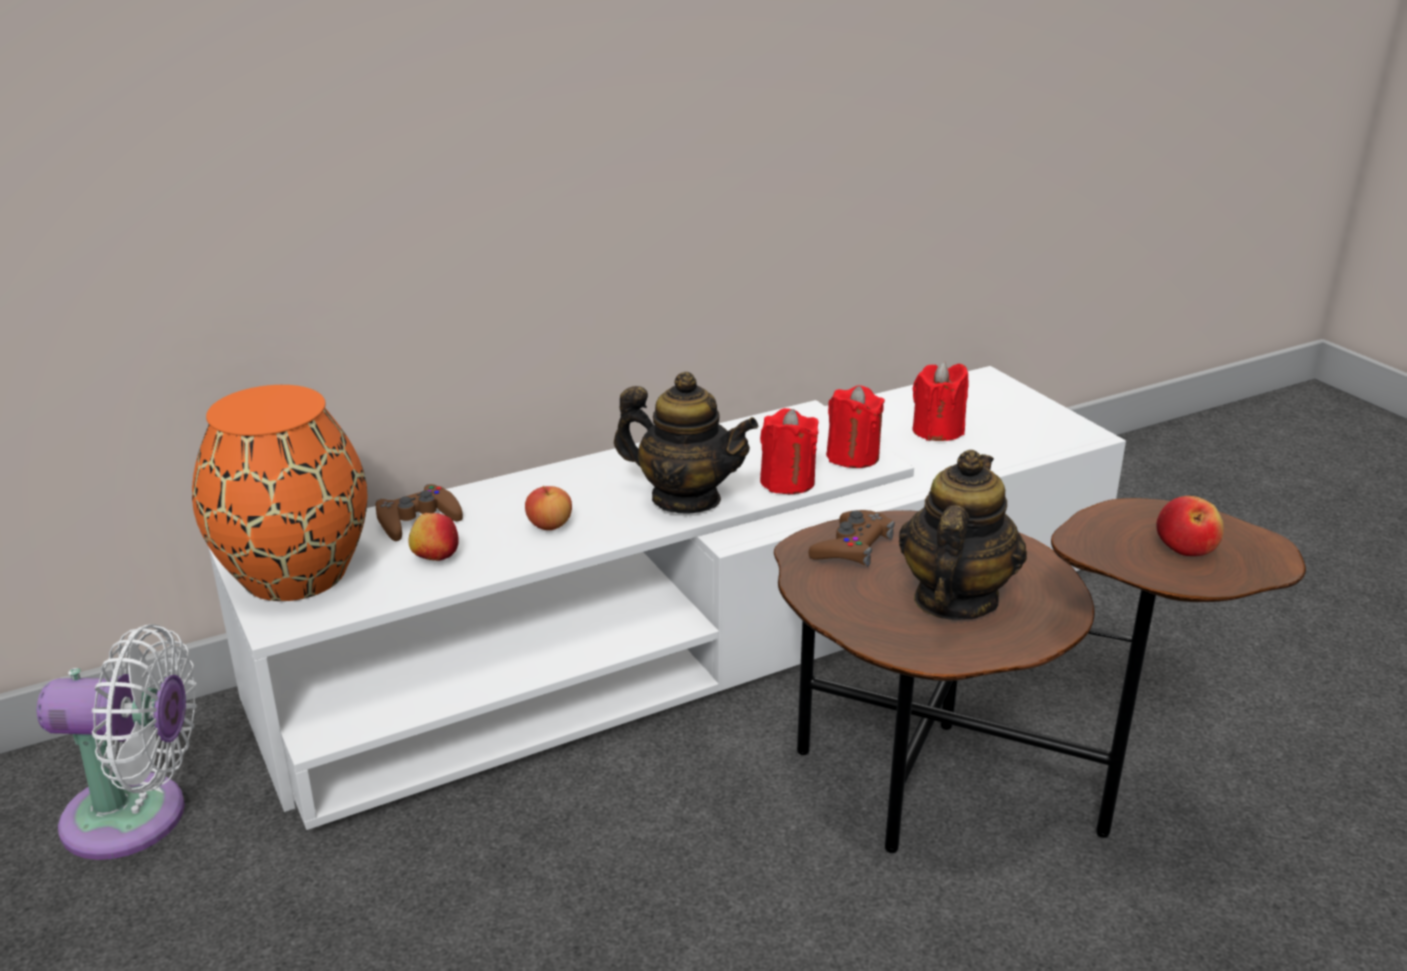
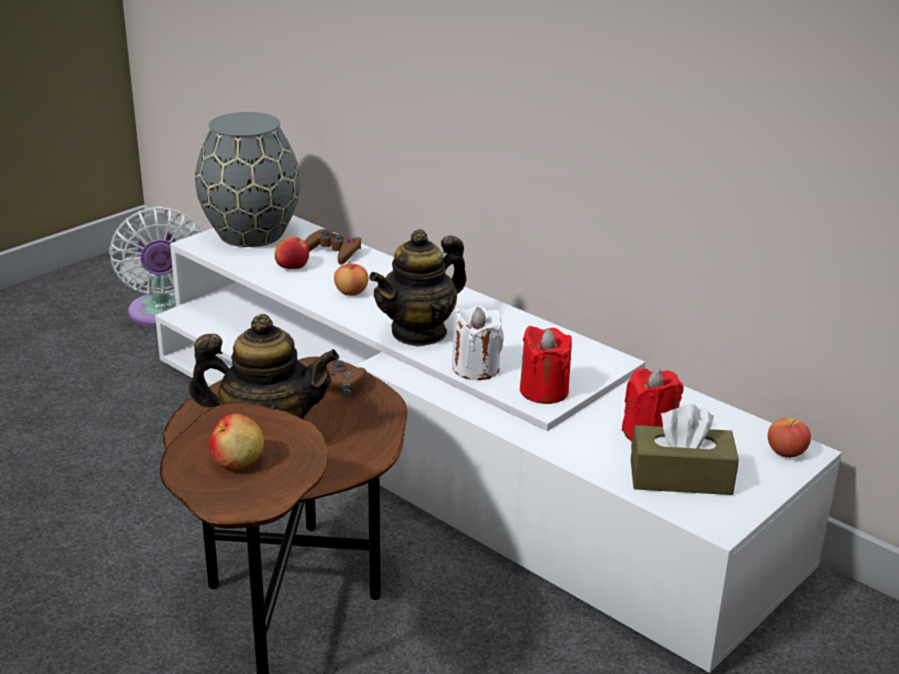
camera: 70 degrees right, 0 degrees up
orange vase [192,385,368,601] -> grey vase [195,112,301,247]
teapot [614,372,758,514] -> teapot turned 45 degrees clockwise [369,229,467,347]
red candle [760,408,819,494] -> white candle [452,306,504,380]
none -> brown tissue box [631,404,739,495]
none -> apple [768,418,811,458]

